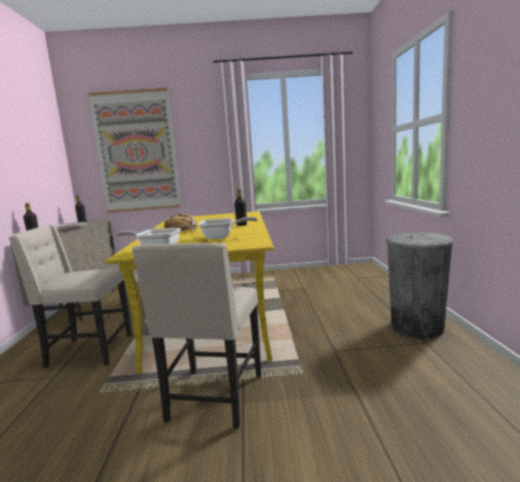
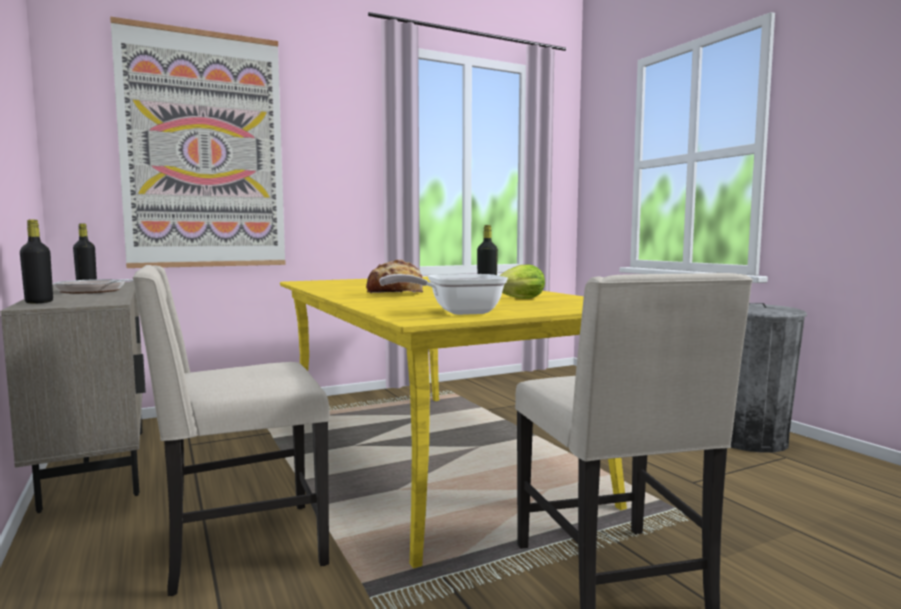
camera: 25 degrees left, 5 degrees down
frying pan [198,217,257,239] -> lettuce [499,264,545,299]

